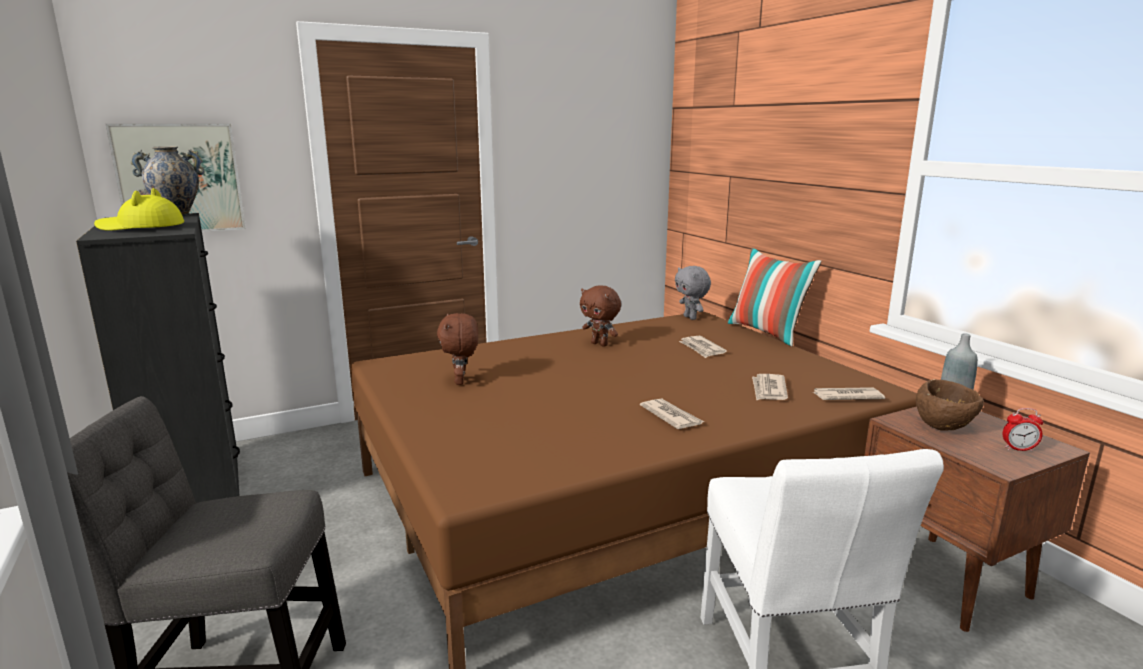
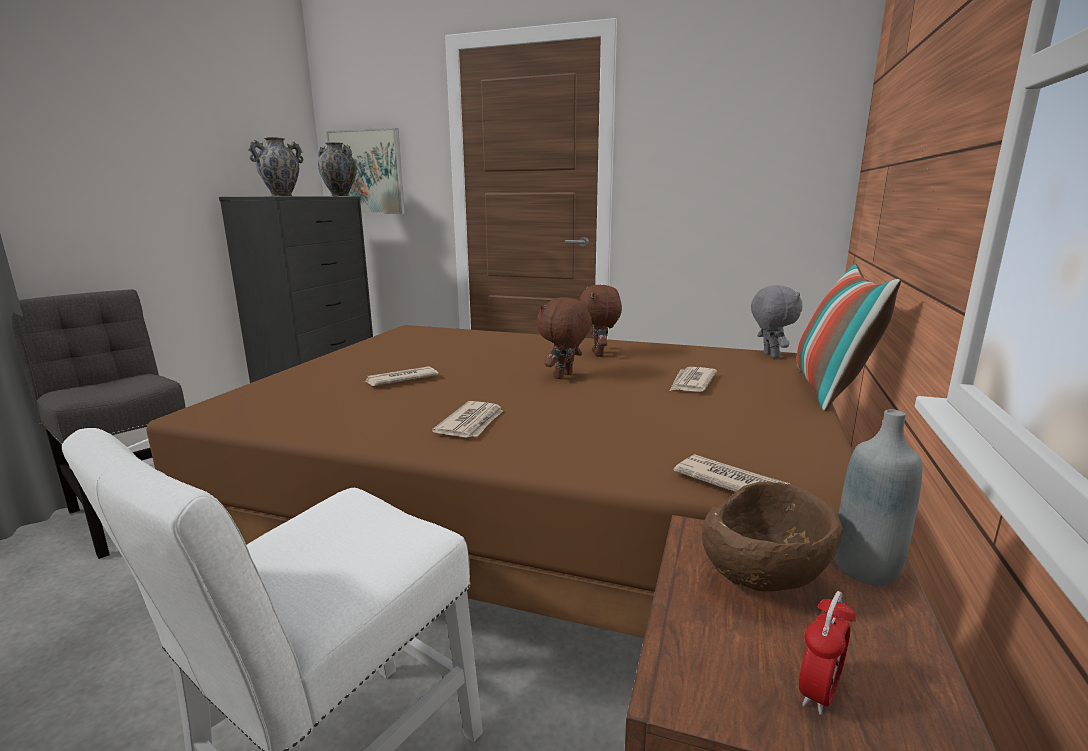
camera: 45 degrees right, 0 degrees up
yellow hat [94,188,184,231] -> vase [248,137,304,196]
brown plush toy [437,313,478,385] -> brown plush toy moved to [537,297,592,379]
grey plush toy [675,266,711,320] -> grey plush toy turned 150 degrees clockwise [751,285,802,358]
newspaper [752,374,788,400] -> newspaper moved to [364,366,439,386]
alarm clock [1003,408,1043,451] -> alarm clock turned 105 degrees counterclockwise [799,591,856,715]

